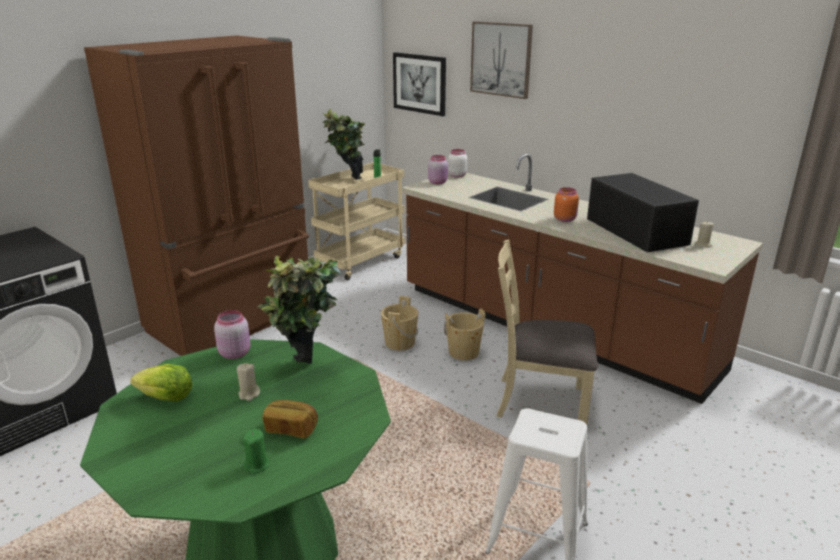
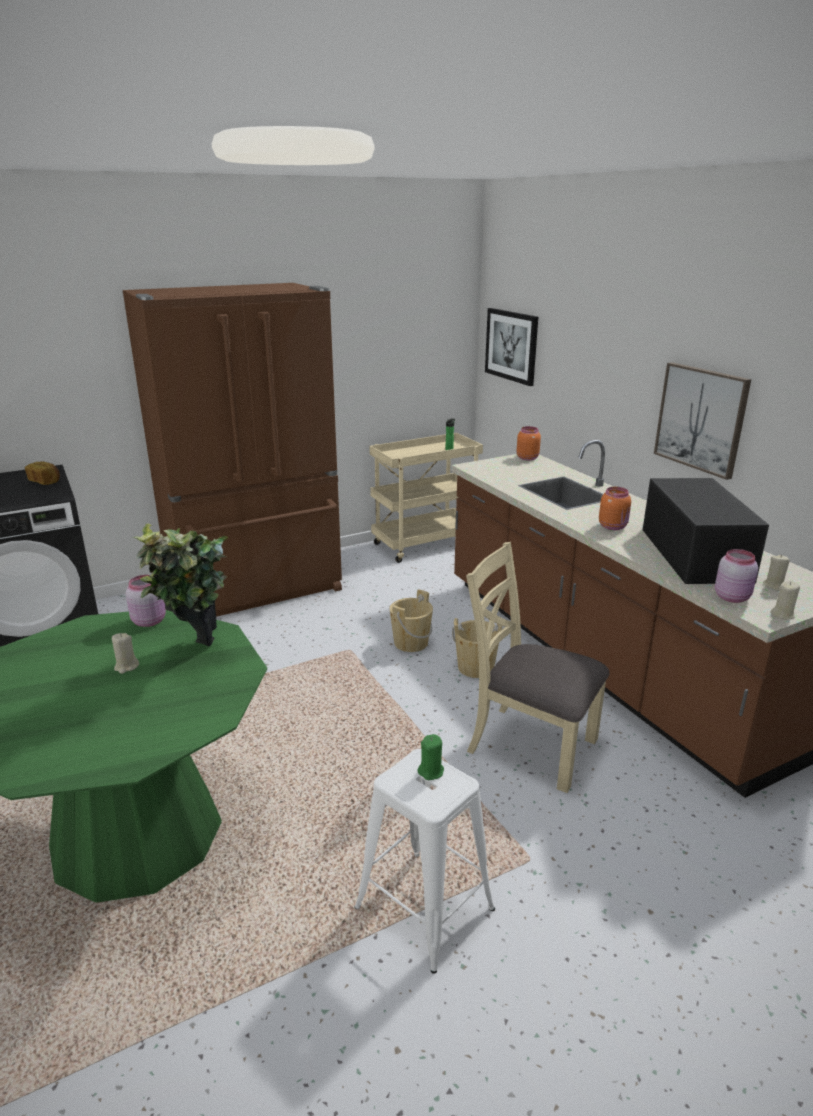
camera: 20 degrees right, 0 degrees up
lettuce [130,364,193,401] -> none
green candle [243,429,269,474] -> green candle moved to [418,734,444,780]
bread [262,400,318,438] -> bread moved to [25,461,60,485]
potted plant [322,109,365,180] -> none
pink jar [428,155,448,184] -> pink jar moved to [715,549,758,603]
white jar [448,149,467,178] -> orange jar [517,426,541,460]
picture [470,21,533,99] -> picture moved to [654,362,751,480]
none -> beige candle [771,581,800,620]

